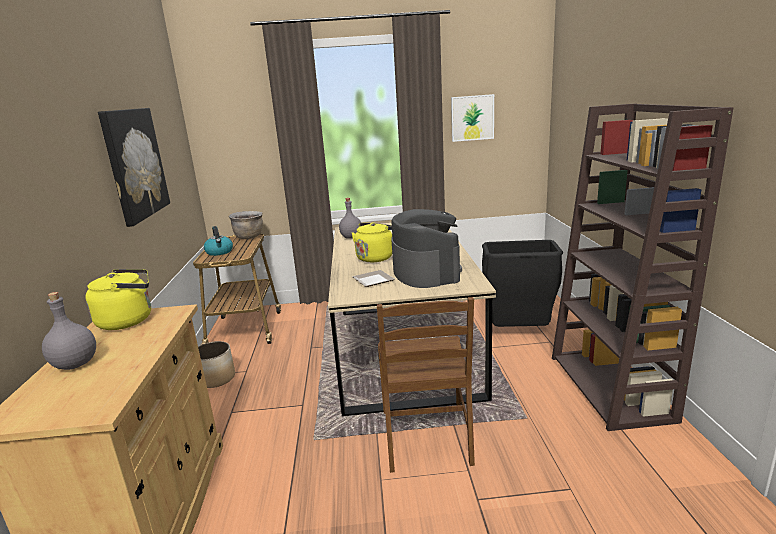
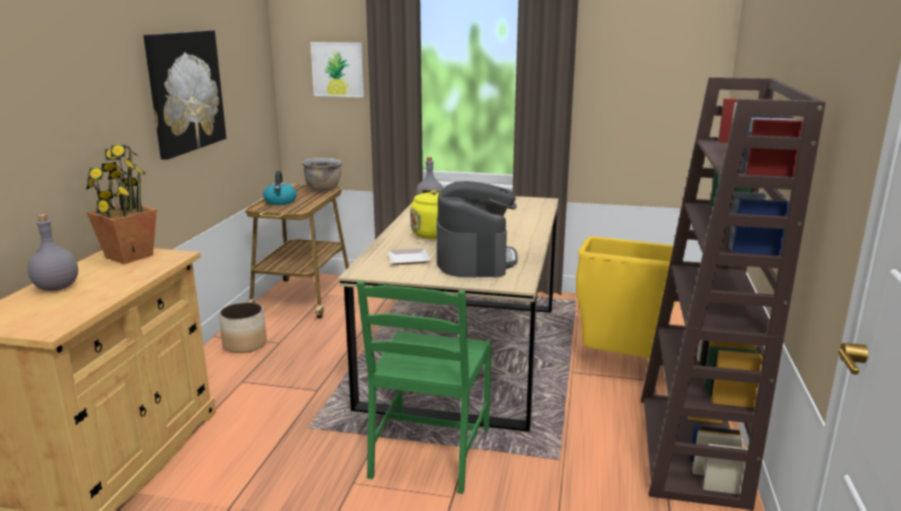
camera: 15 degrees right, 0 degrees up
yellow kettle [85,269,151,330] -> potted plant [86,145,157,264]
brown chair [377,297,475,473] -> green chair [357,281,491,494]
picture [451,94,494,142] -> picture moved to [311,42,364,97]
black trash can [482,240,563,327] -> yellow trash can [576,237,677,358]

